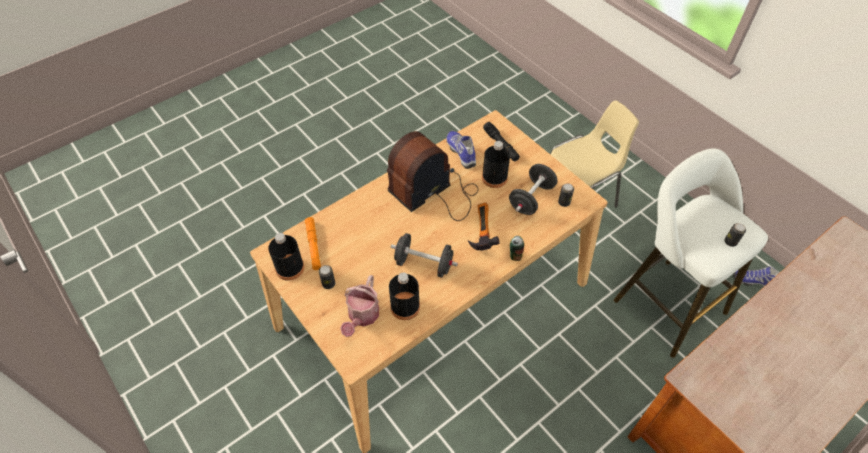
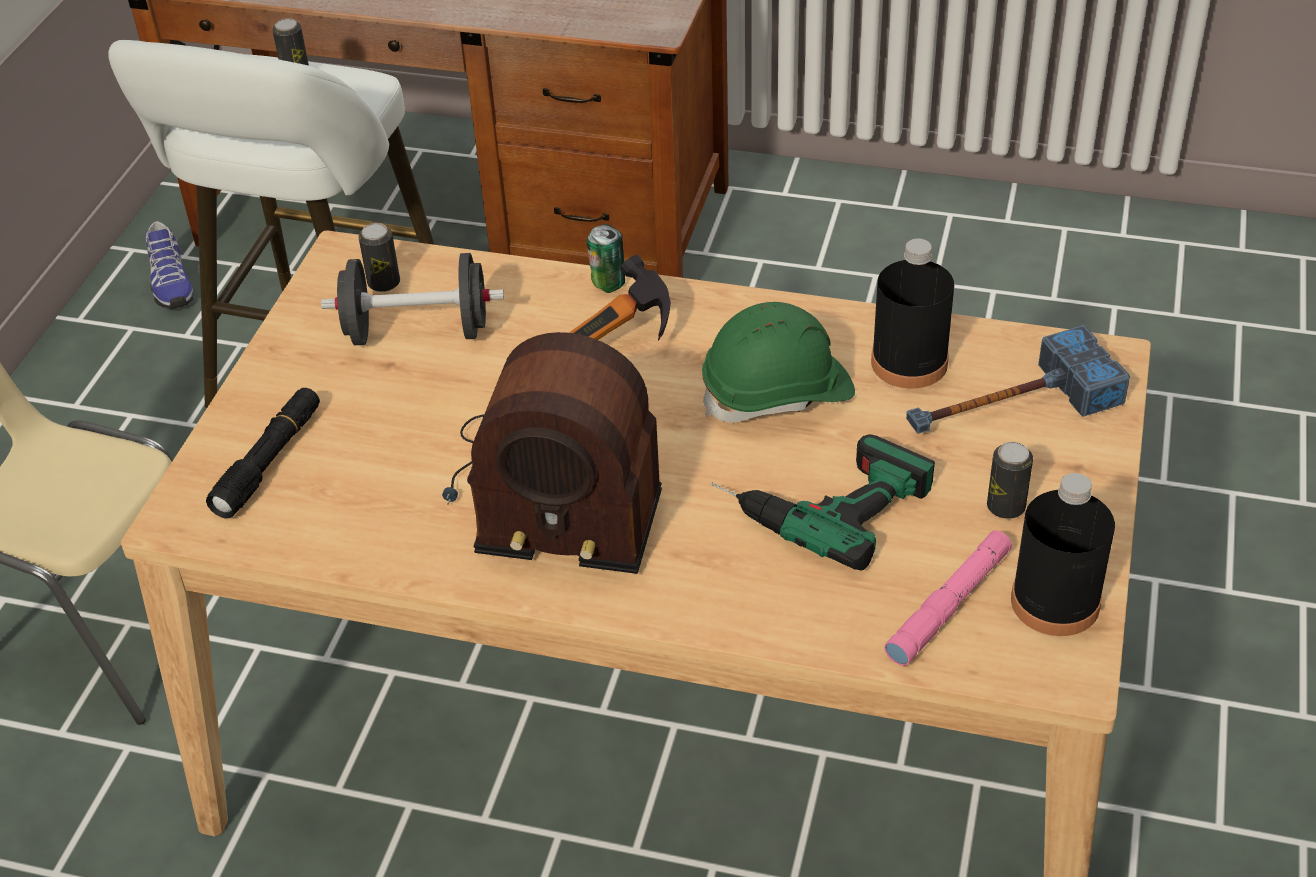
camera: 125 degrees left, 10 degrees down
orange flashlight [305,217,321,270] -> pink flashlight [884,530,1012,666]
watering can [340,275,379,337] -> hammer [906,325,1130,434]
black dumbbell [391,233,458,278] -> green hard hat [702,302,855,422]
shoe [446,131,476,169] -> none
black bottle [482,141,510,188] -> none
none -> power drill [711,434,935,571]

